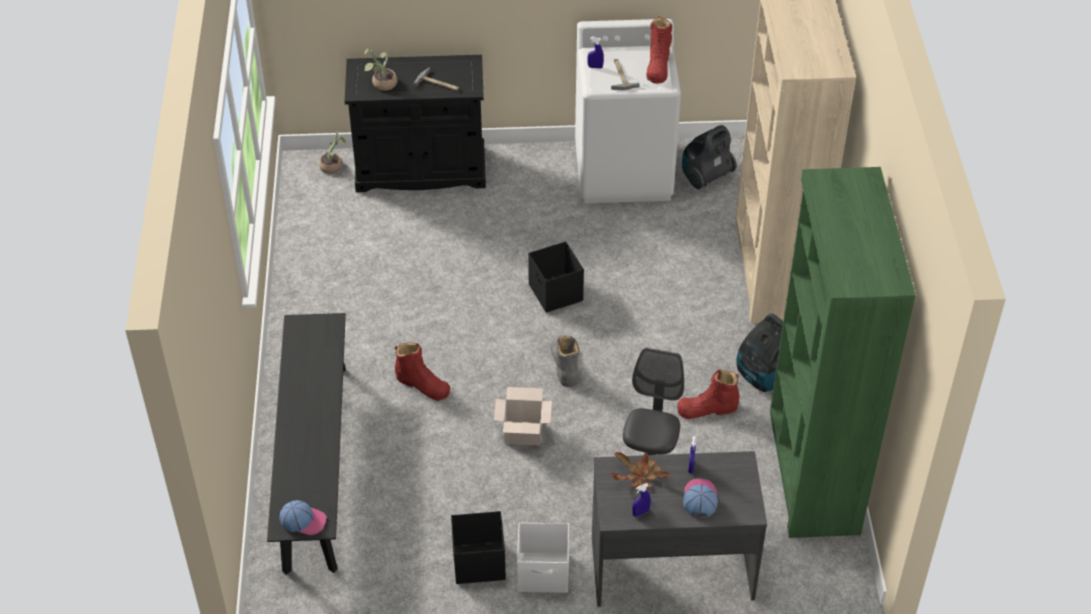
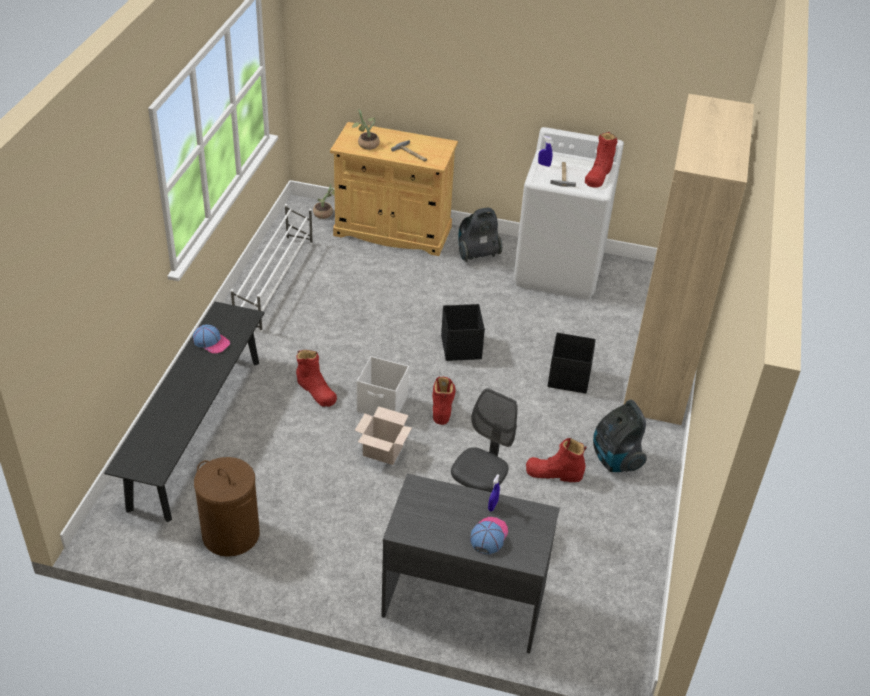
camera: 15 degrees right, 5 degrees down
cap [279,500,327,535] -> cap moved to [193,325,230,353]
black cabinet [345,55,486,192] -> beige cabinet [330,122,458,256]
black storage box [451,511,506,584] -> black storage box moved to [548,333,596,394]
white storage box [517,522,569,593] -> white storage box moved to [357,356,409,416]
grey boot [550,335,580,387] -> red boot [433,376,456,425]
potted plant [610,452,670,488] -> none
blue spray bottle [632,483,651,517] -> none
vacuum cleaner [682,125,737,190] -> vacuum cleaner moved to [458,208,502,262]
green bookcase [770,167,916,538] -> none
none -> brown laundry basket [194,457,260,557]
none -> white shoe rack [231,204,313,332]

